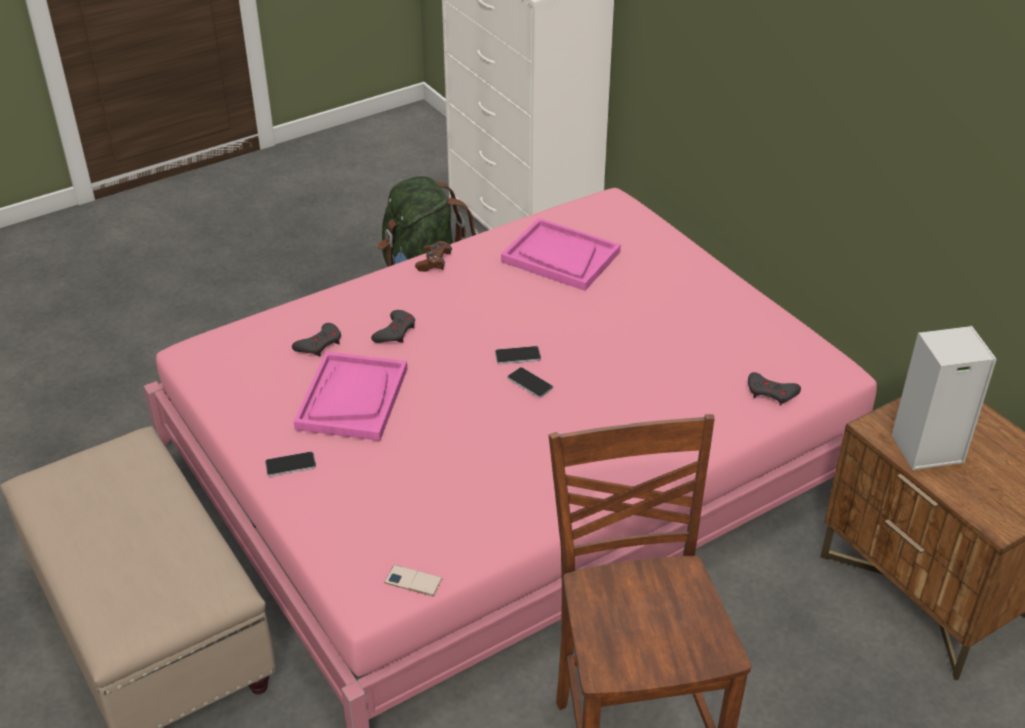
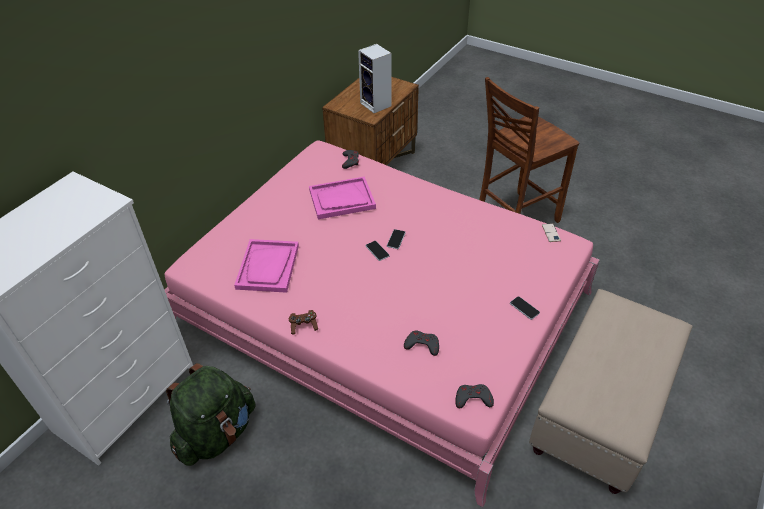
camera: 115 degrees left, 5 degrees up
pink tray [294,351,407,441] -> pink tray moved to [309,176,376,219]
grey game controller [371,310,415,343] -> grey game controller moved to [455,384,494,408]

